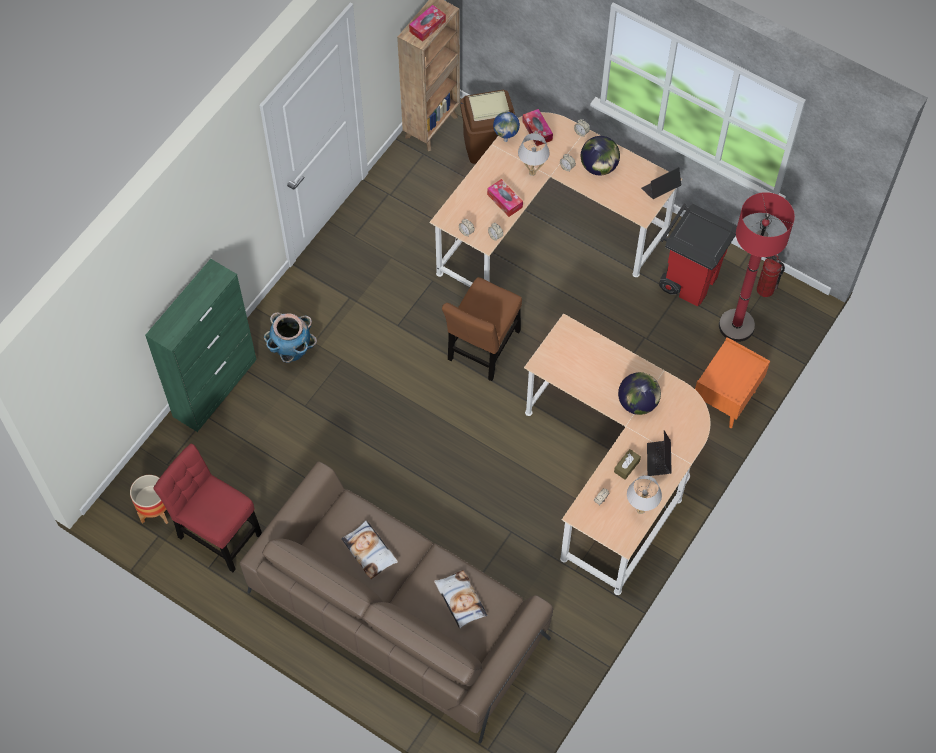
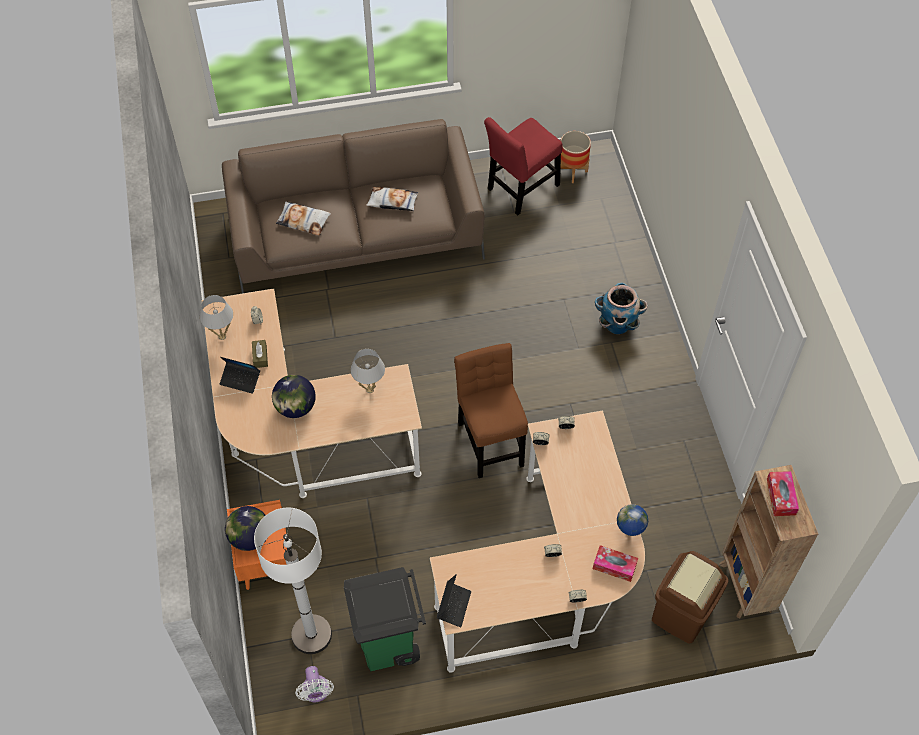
camera: 135 degrees right, 5 degrees down
green cabinet [145,259,257,432] -> none
red chair [154,444,262,572] -> red chair turned 150 degrees clockwise [484,117,563,216]
tissue box [487,179,523,217] -> none
white table lamp [518,133,549,176] -> white table lamp moved to [351,349,385,393]
globe [581,136,620,176] -> globe moved to [225,506,267,551]
laptop [647,430,672,476] -> laptop turned 150 degrees clockwise [220,357,260,394]
red trash can [659,203,737,307] -> green trash can [344,567,426,671]
red floor lamp [719,192,795,342] -> white floor lamp [254,508,332,654]
fire extinguisher [757,255,785,297] -> white fan [295,666,334,702]

